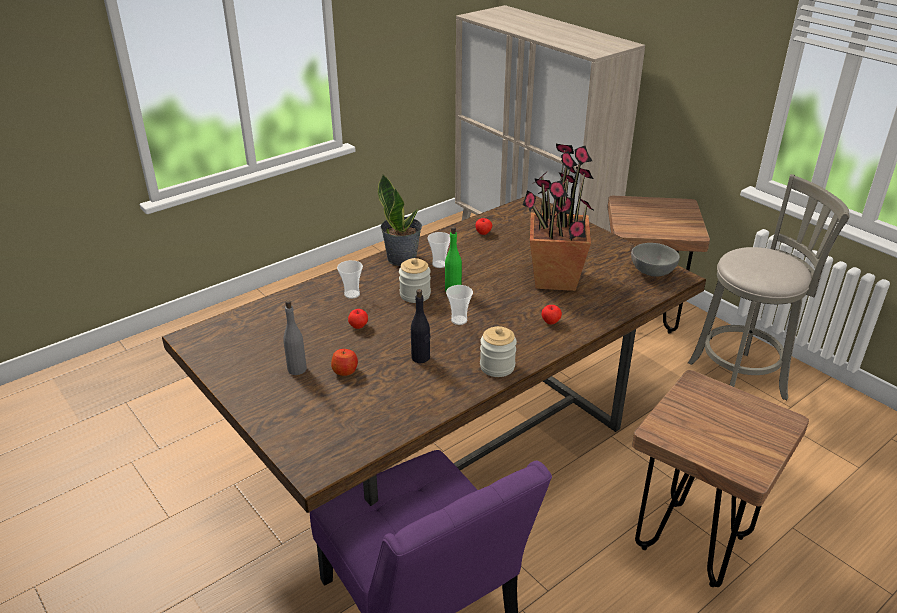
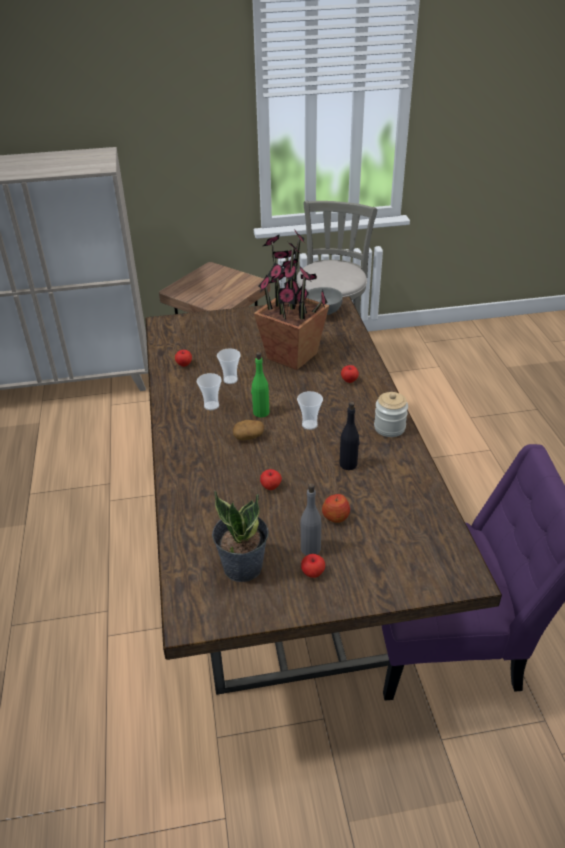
camera: 60 degrees left, 5 degrees up
cup [337,260,363,299] -> cup moved to [217,349,241,384]
potted plant [378,174,422,266] -> potted plant moved to [212,491,269,582]
jar [399,258,431,303] -> potato [233,420,264,440]
brown stool [632,370,809,587] -> none
none -> apple [301,554,325,578]

